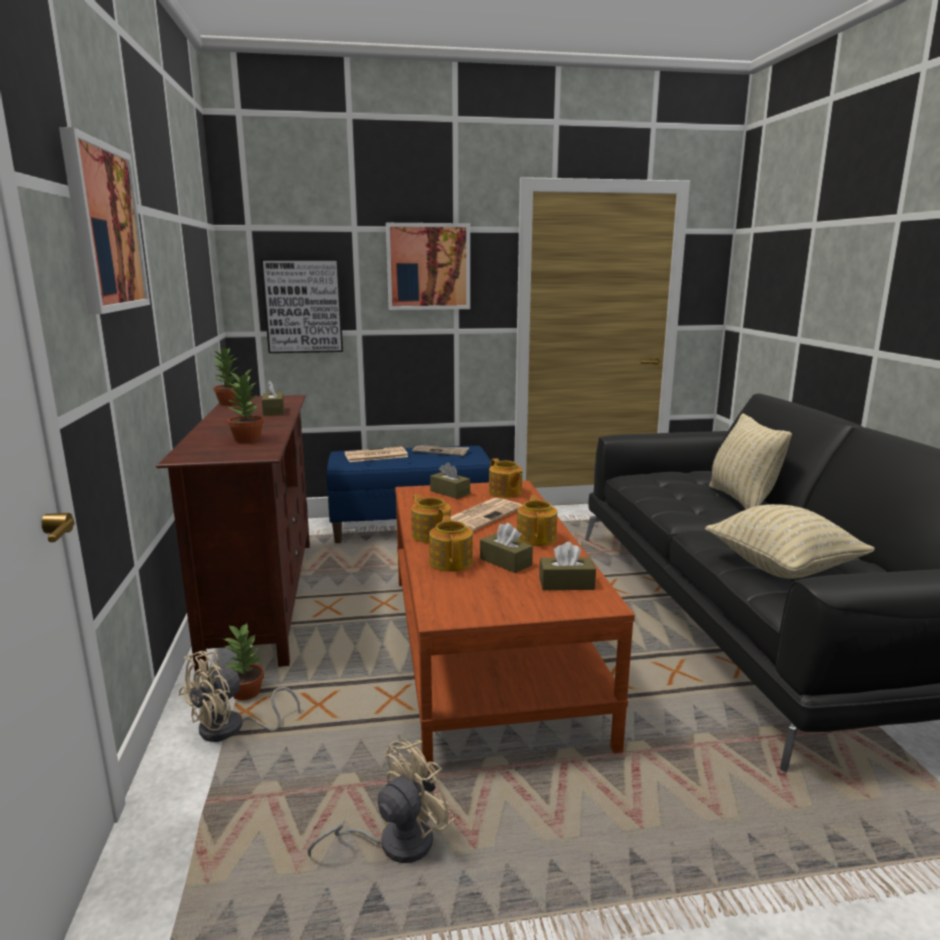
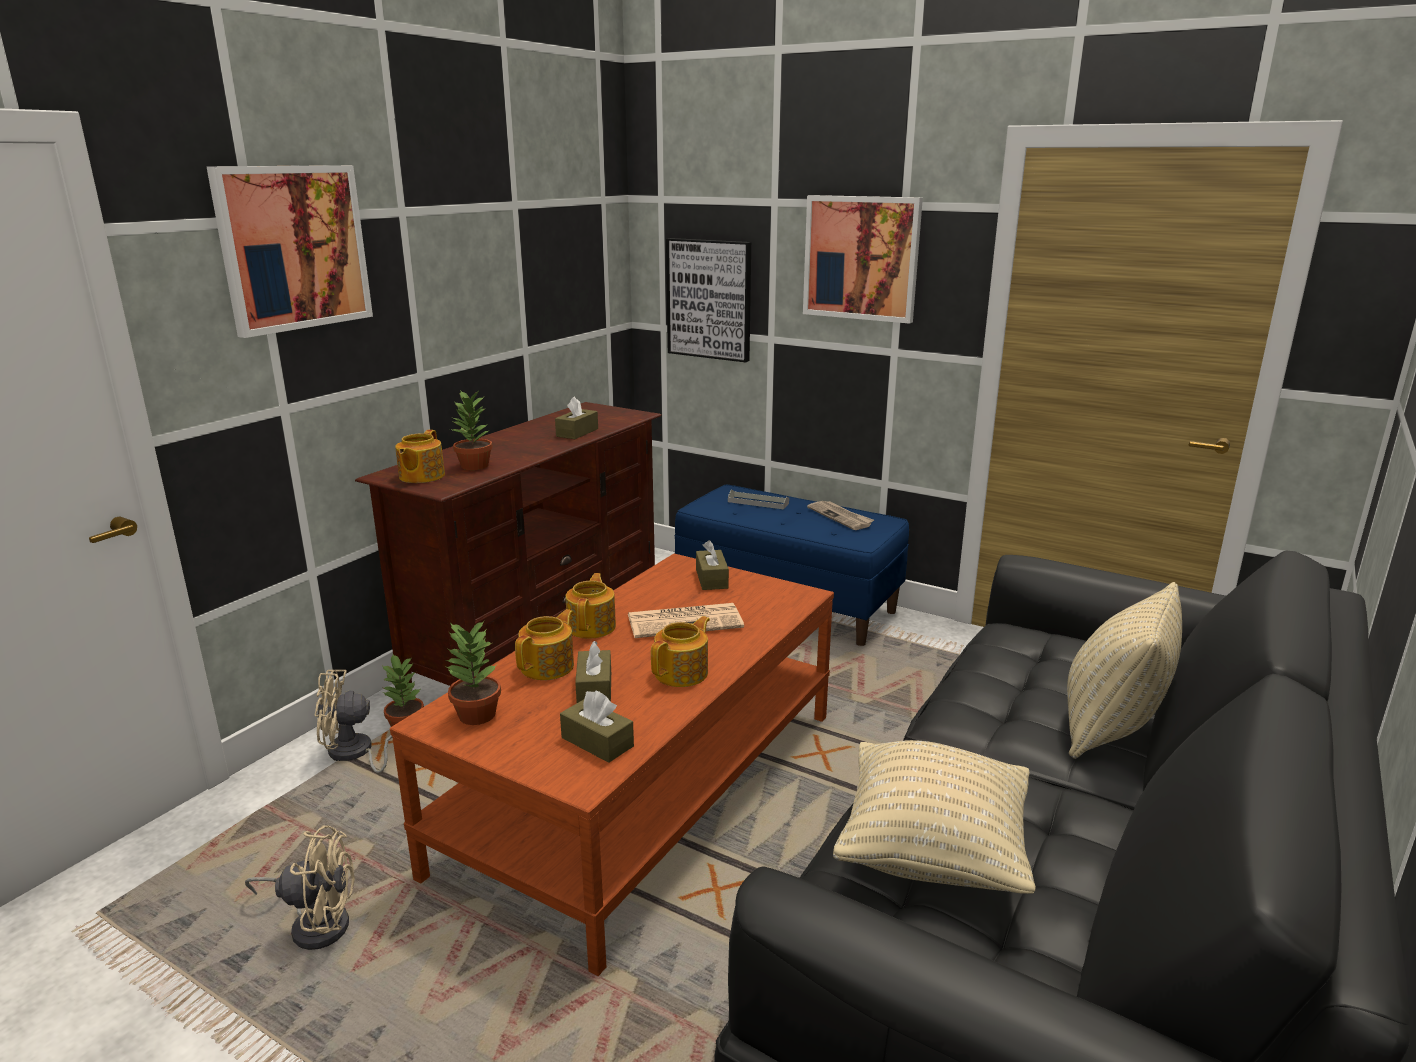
camera: 40 degrees right, 5 degrees up
potted plant [212,347,239,405] -> potted plant moved to [446,620,501,725]
newspaper [344,446,408,462] -> grey tray [728,490,789,509]
teapot [489,458,523,498] -> teapot moved to [395,430,445,483]

